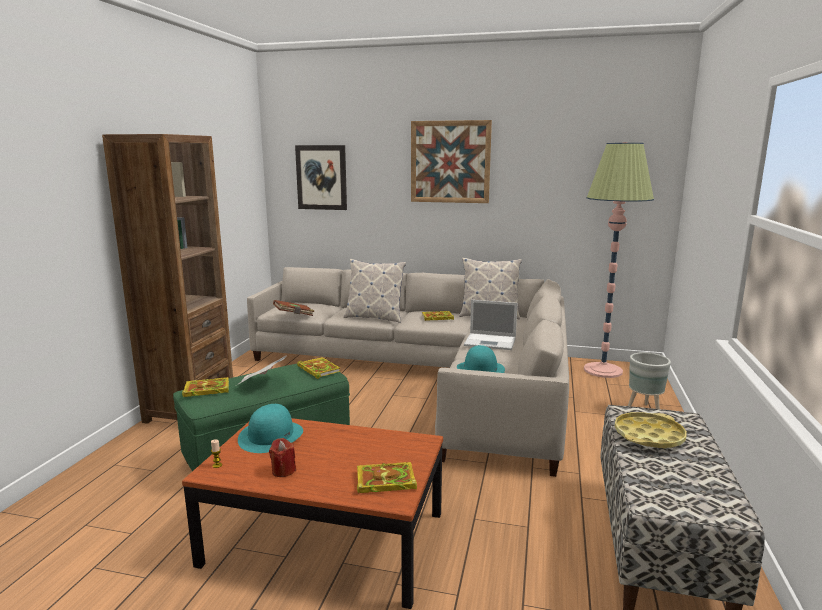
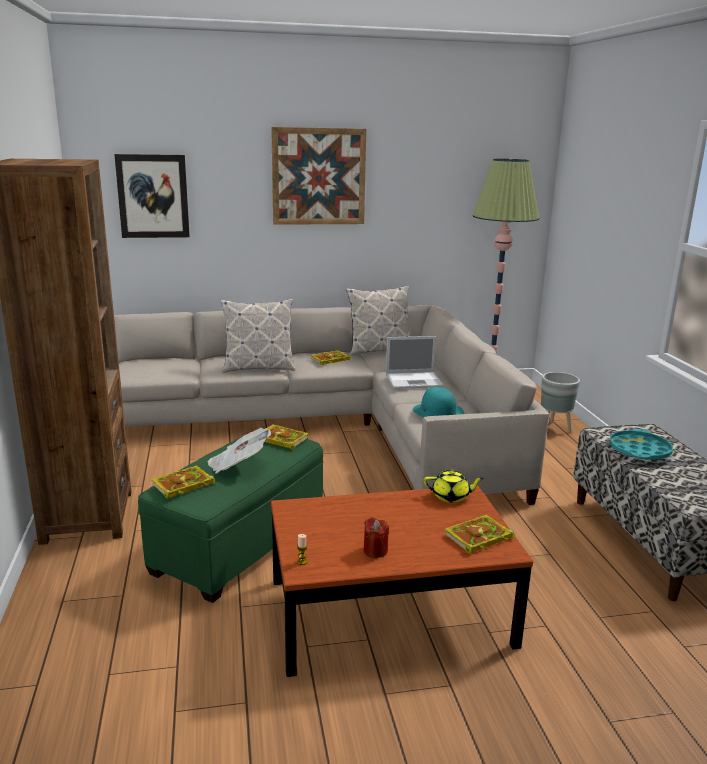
camera: 25 degrees left, 5 degrees up
turquoise hat [238,404,303,453] -> none
brown book [273,300,314,316] -> none
yellow tray [615,412,687,448] -> turquoise tray [609,429,673,460]
none -> yellow teapot [424,470,484,503]

